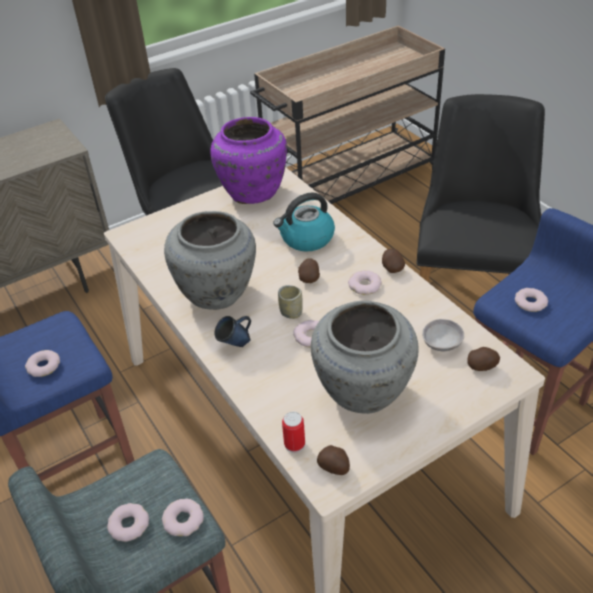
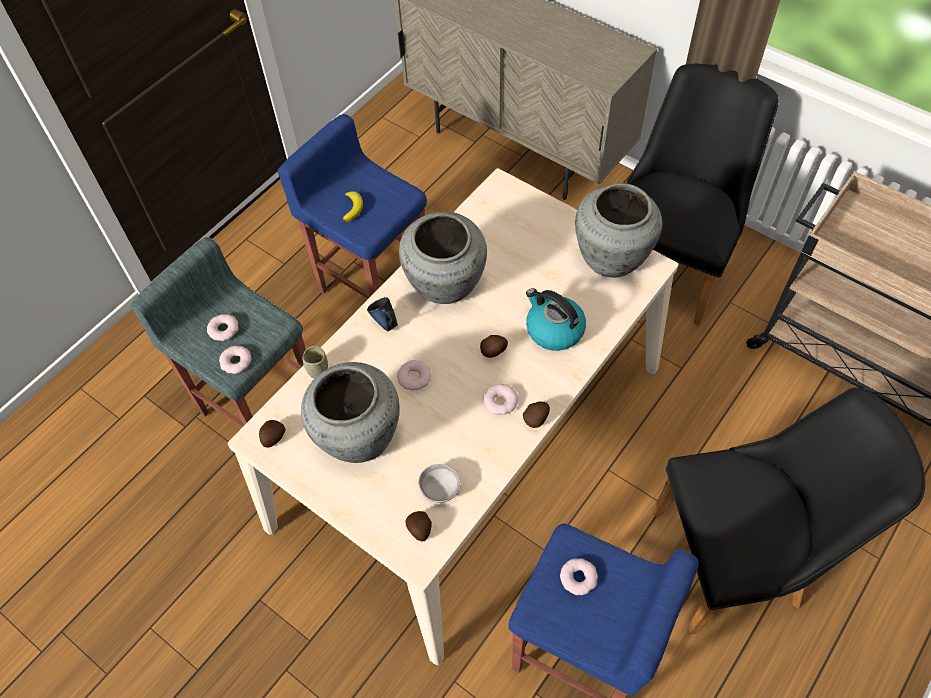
camera: 70 degrees right, 15 degrees up
donut [25,350,60,377] -> banana [343,191,363,222]
purple vase [210,117,287,204] -> grey vase [575,183,662,278]
cup [278,285,303,319] -> cup moved to [302,346,328,379]
can [282,412,305,453] -> none

